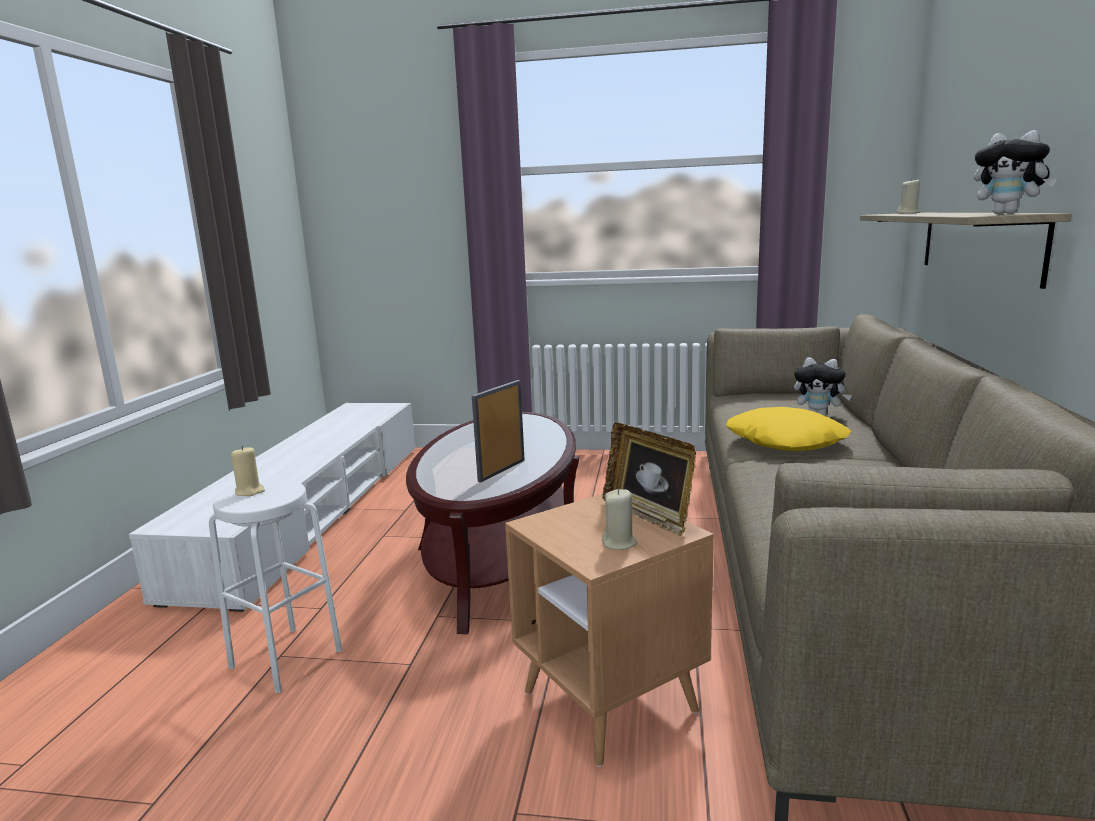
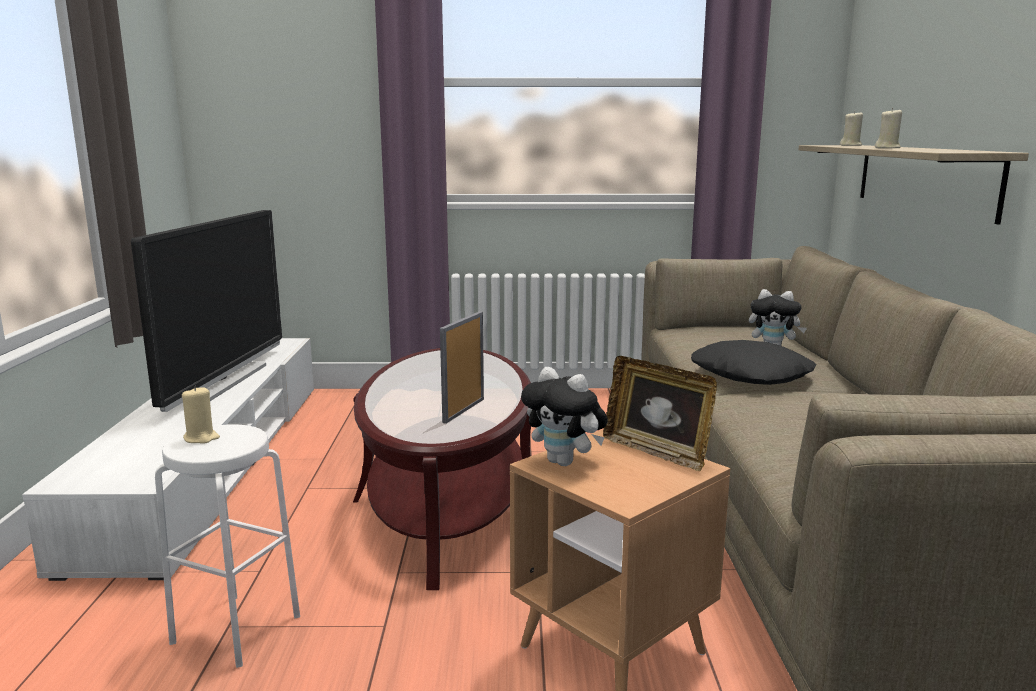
camera: 10 degrees left, 0 degrees up
beige candle [602,489,638,550] -> beige candle moved to [875,108,902,148]
yellow pillow [726,407,851,451] -> black pillow [691,340,817,385]
plush toy [974,130,1057,215] -> plush toy moved to [521,367,608,466]
none -> television [131,210,282,412]

